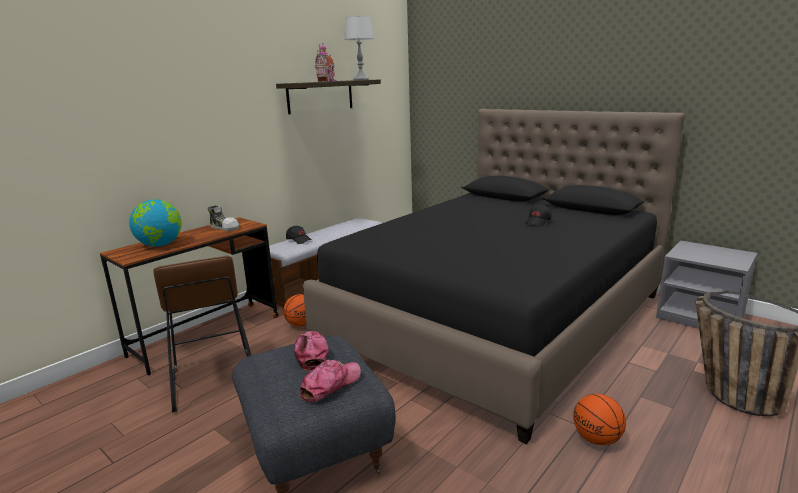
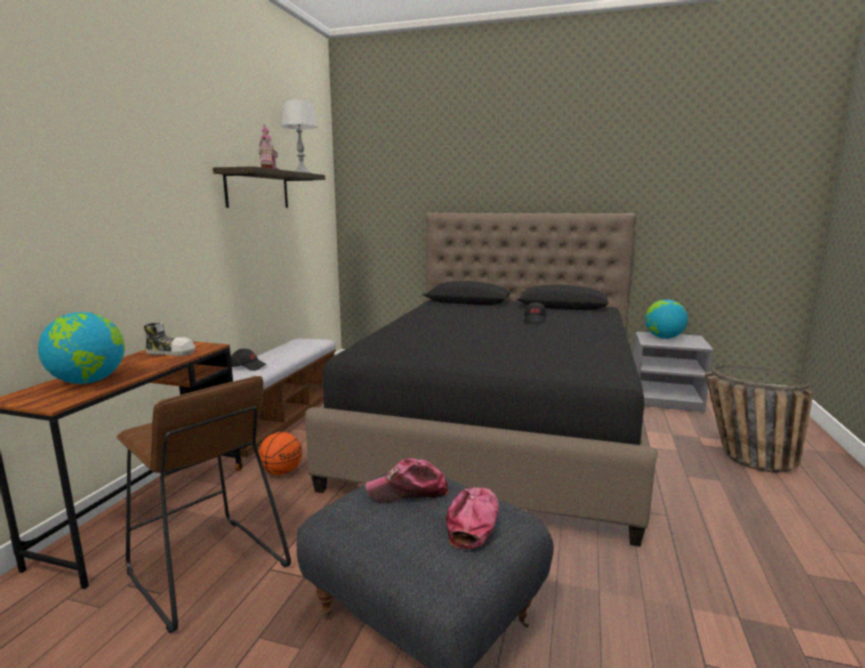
camera: 25 degrees left, 5 degrees down
cap [294,331,329,371] -> cap turned 60 degrees counterclockwise [365,458,449,503]
basketball [573,394,626,445] -> none
none -> globe [645,300,688,339]

